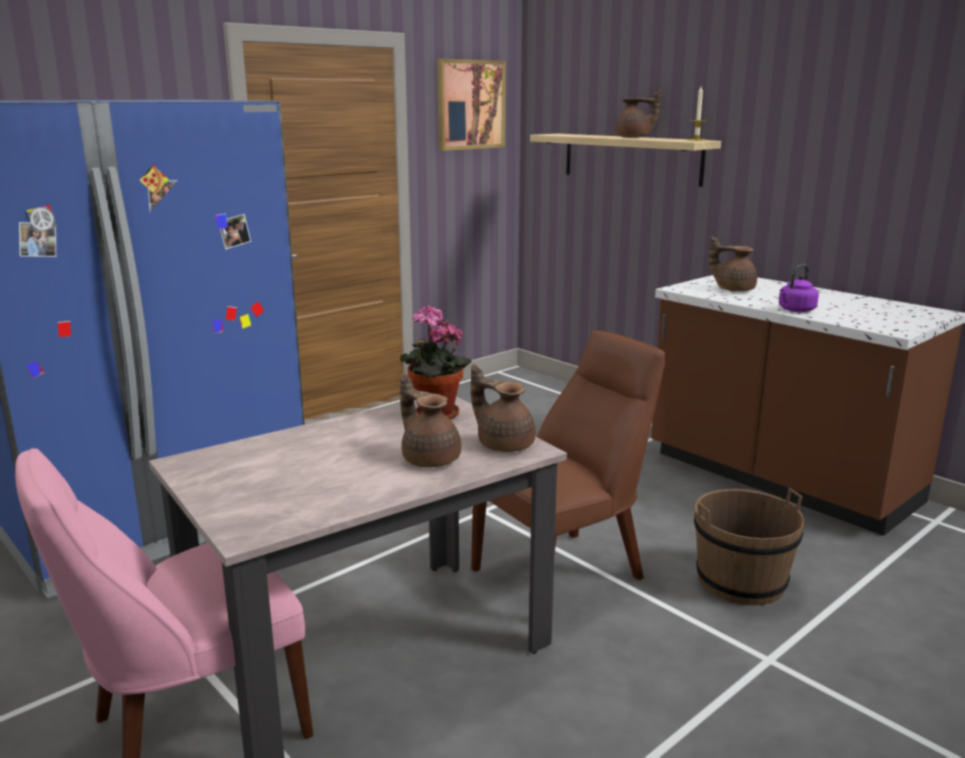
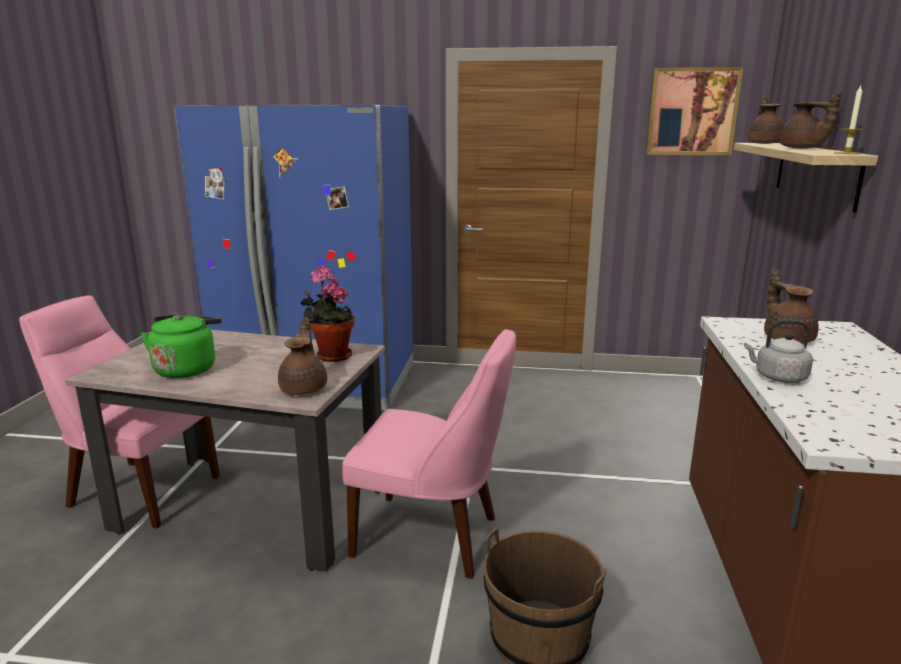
camera: 50 degrees right, 0 degrees up
brown teapot [400,373,461,467] -> brown teapot moved to [748,96,784,144]
brown chair [471,330,665,580] -> pink chair [342,329,516,579]
purple kettle [779,264,819,312] -> grey kettle [744,320,813,383]
none -> green kettle [140,315,222,378]

